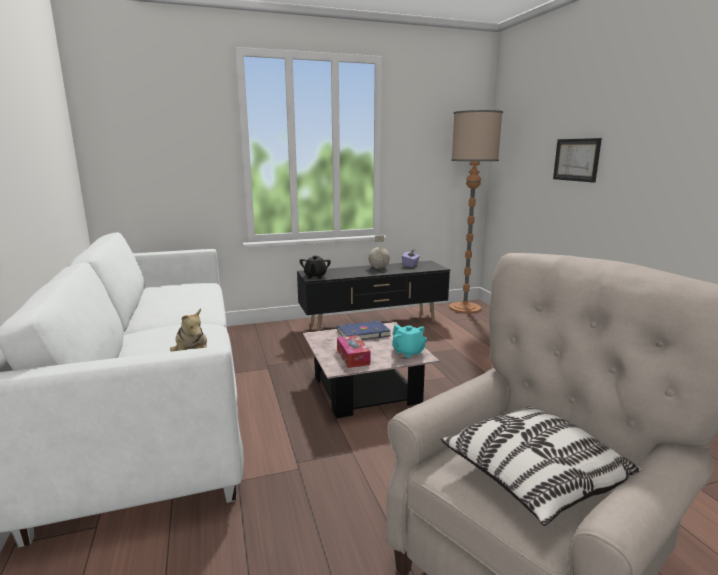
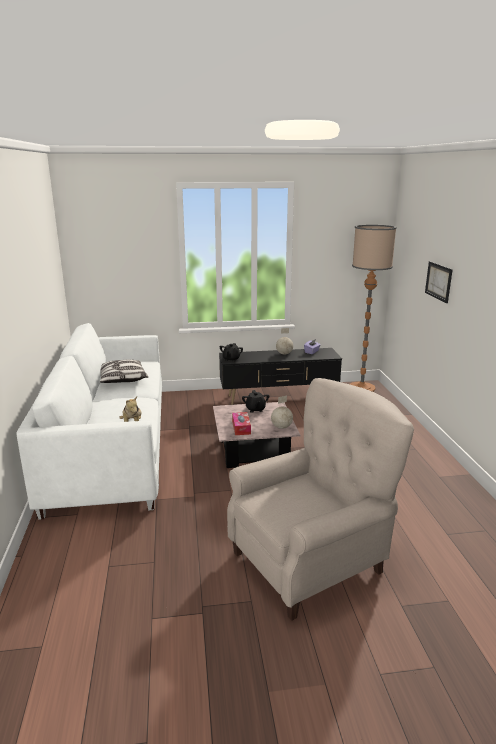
camera: 10 degrees right, 5 degrees up
blue book [337,321,391,340] -> black teapot [242,390,270,413]
turquoise teapot [392,325,427,358] -> globe [271,395,293,429]
pillow [440,406,642,526] -> pillow moved to [100,360,148,383]

